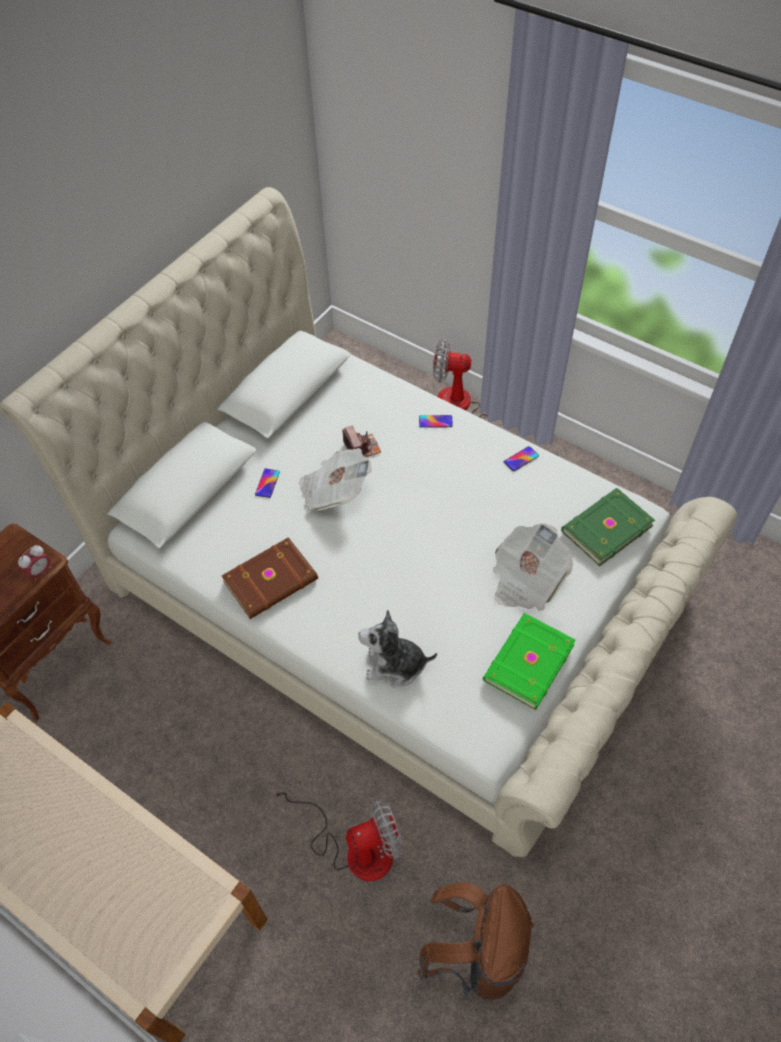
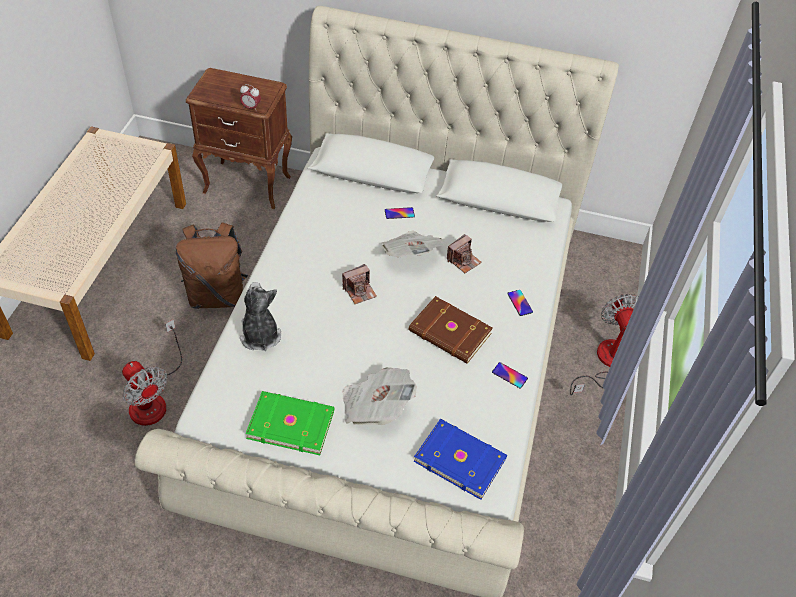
camera: 65 degrees right, 5 degrees down
brown book [222,537,318,619] -> brown book moved to [409,296,493,364]
brown backpack [417,882,534,1000] -> brown backpack moved to [176,222,248,309]
green book [561,488,655,566] -> blue book [413,419,507,500]
none -> camera [342,264,377,304]

